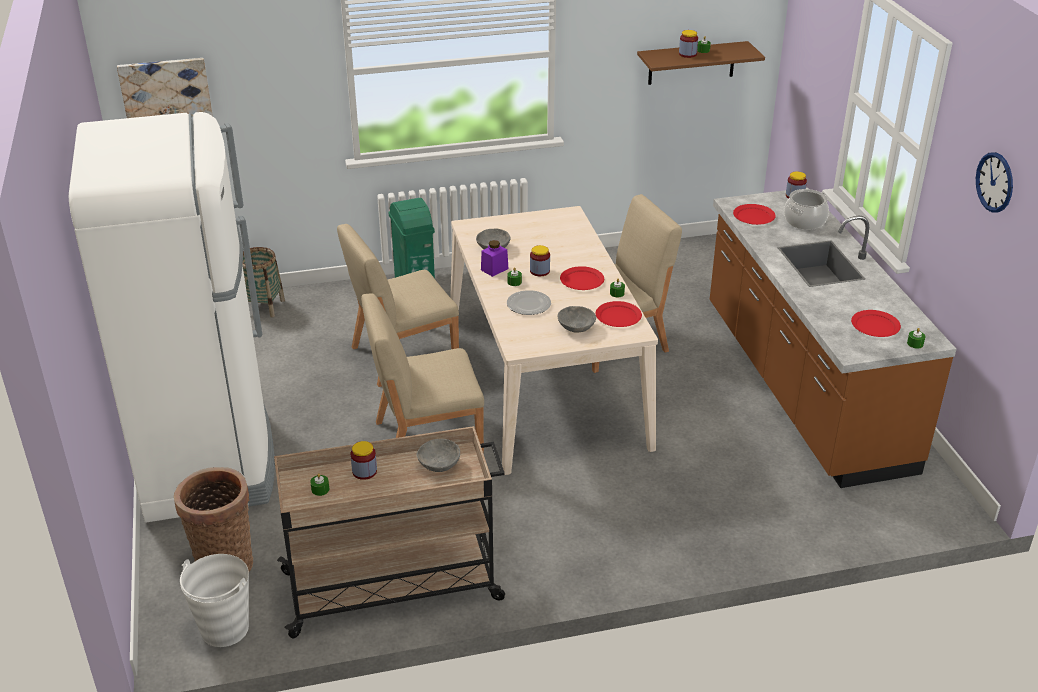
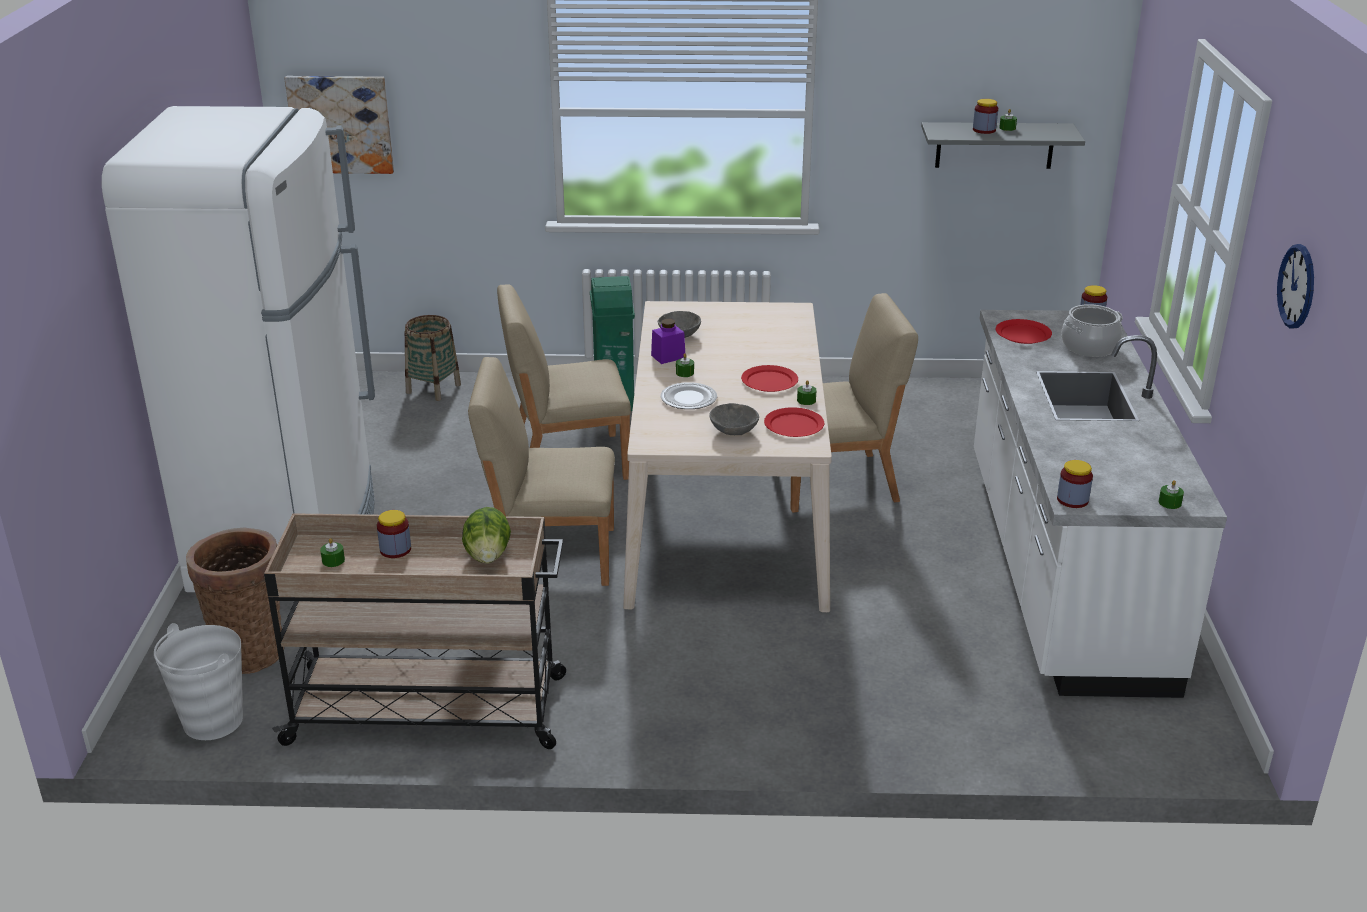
camera: 15 degrees right, 5 degrees down
grey bowl [417,439,460,472] -> lettuce [462,507,511,564]
jar [530,245,550,276] -> jar moved to [1057,460,1093,508]
brown shelf [637,41,765,85] -> grey shelf [921,122,1085,169]
brown counter [710,188,956,488] -> white counter [974,310,1227,698]
red plate [851,310,901,337] -> none

